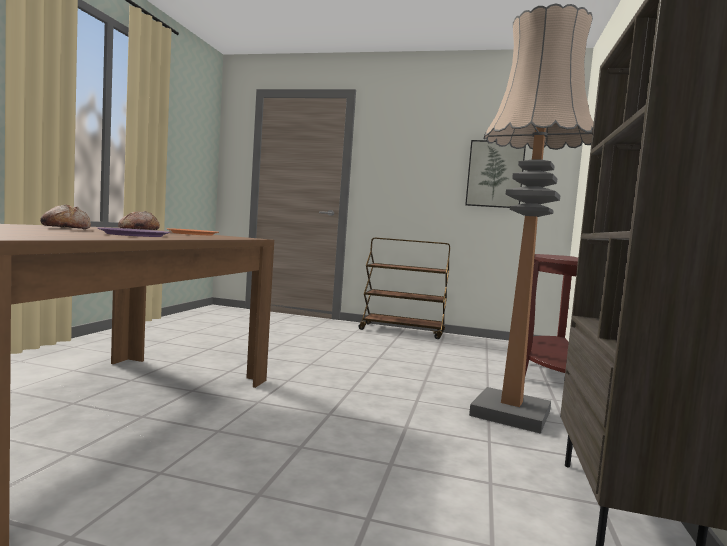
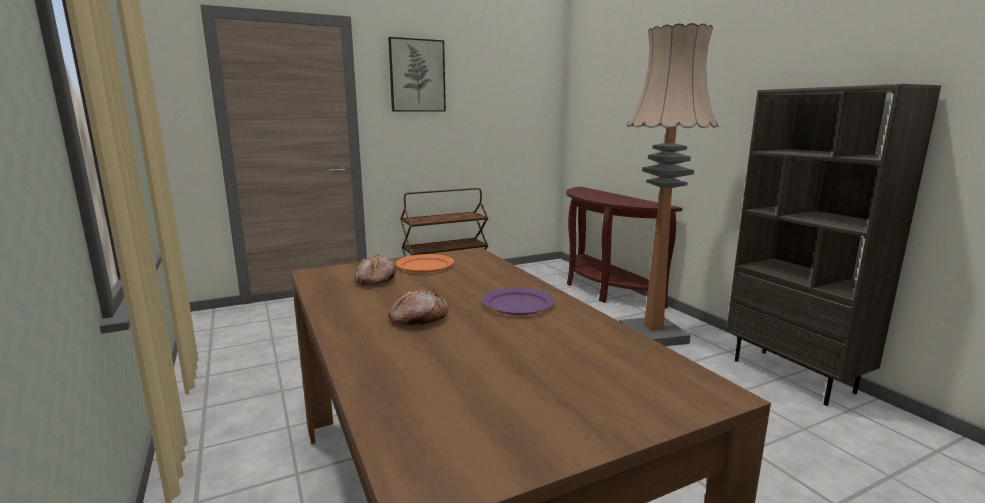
camera: 40 degrees left, 10 degrees up
picture [465,140,526,208] -> picture moved to [388,37,446,112]

